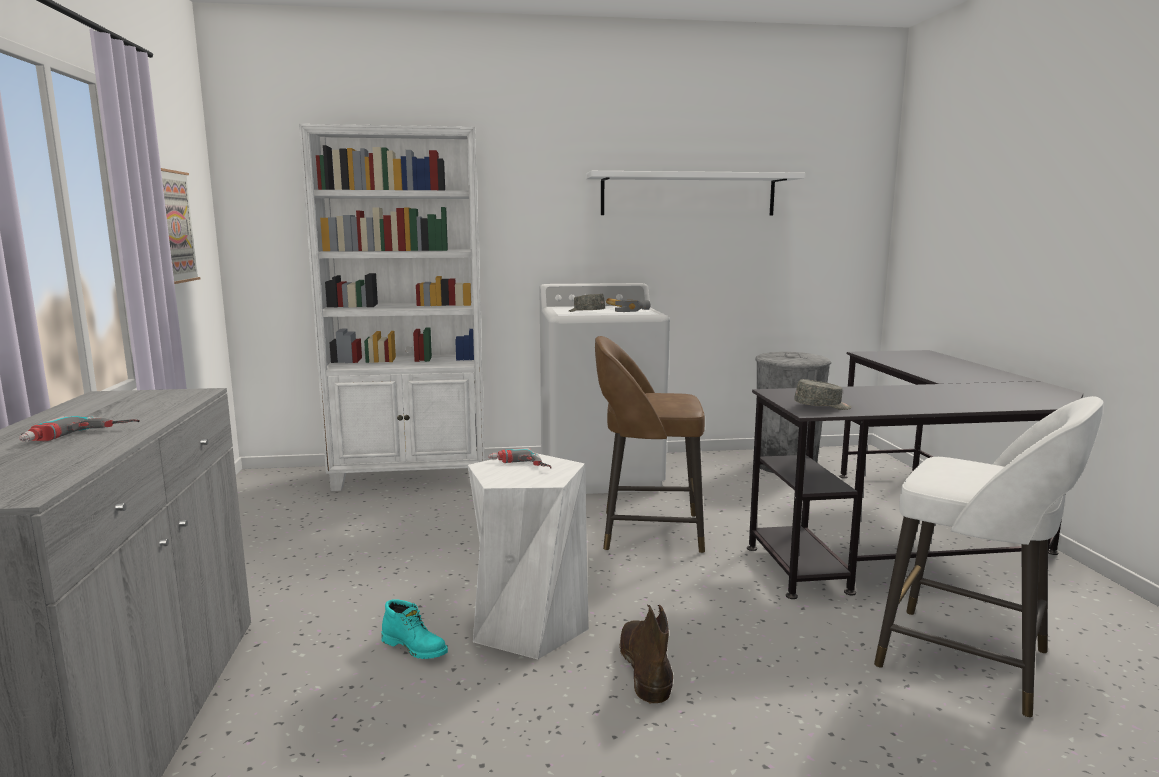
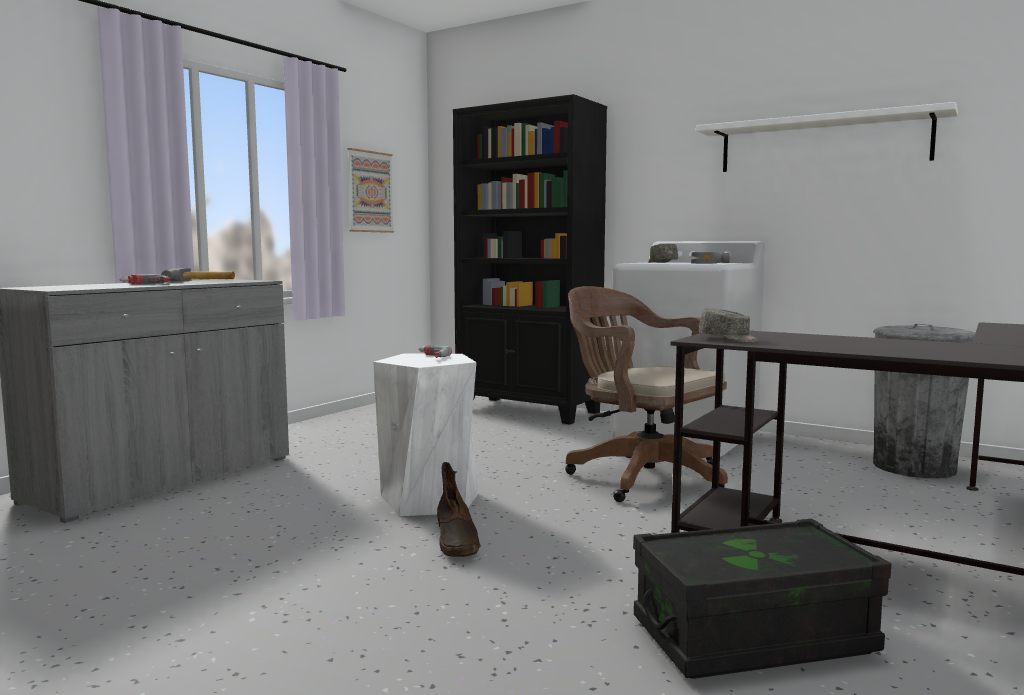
camera: 40 degrees right, 5 degrees down
white bookcase [299,124,485,491] -> black bookcase [453,94,607,425]
turquoise boot [381,599,448,659] -> none
brown stool [595,336,705,553] -> brown office chair [565,286,728,502]
brown boot [619,605,673,704] -> brown boot turned 135 degrees clockwise [437,462,481,557]
white stool [874,396,1103,718] -> black storage box [633,519,891,679]
none -> hammer [161,268,235,282]

